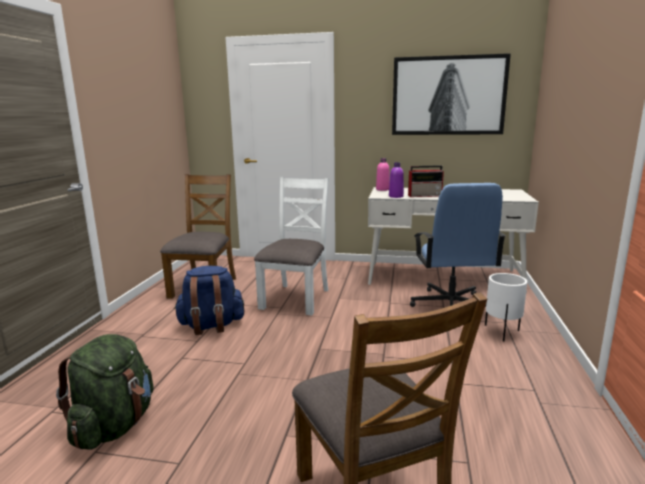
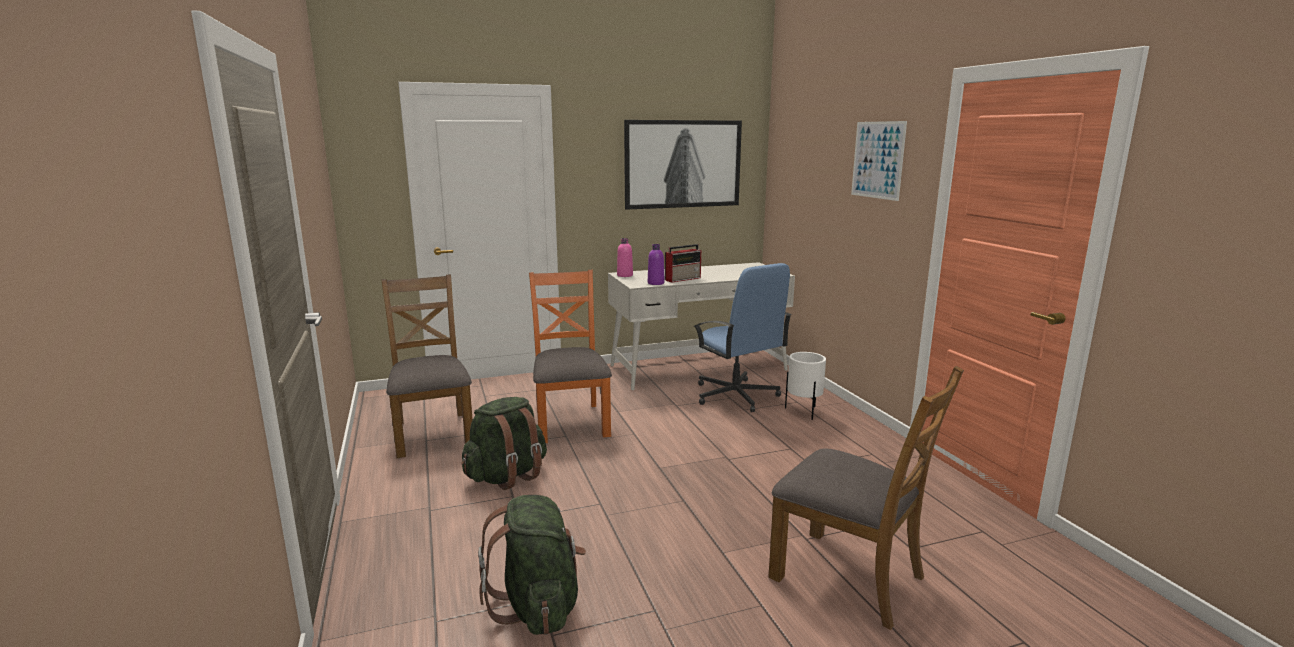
camera: 30 degrees left, 0 degrees up
blue backpack [174,266,244,335] -> green backpack [461,397,547,490]
white chair [254,177,329,316] -> orange chair [529,270,612,443]
none -> picture [851,121,907,201]

